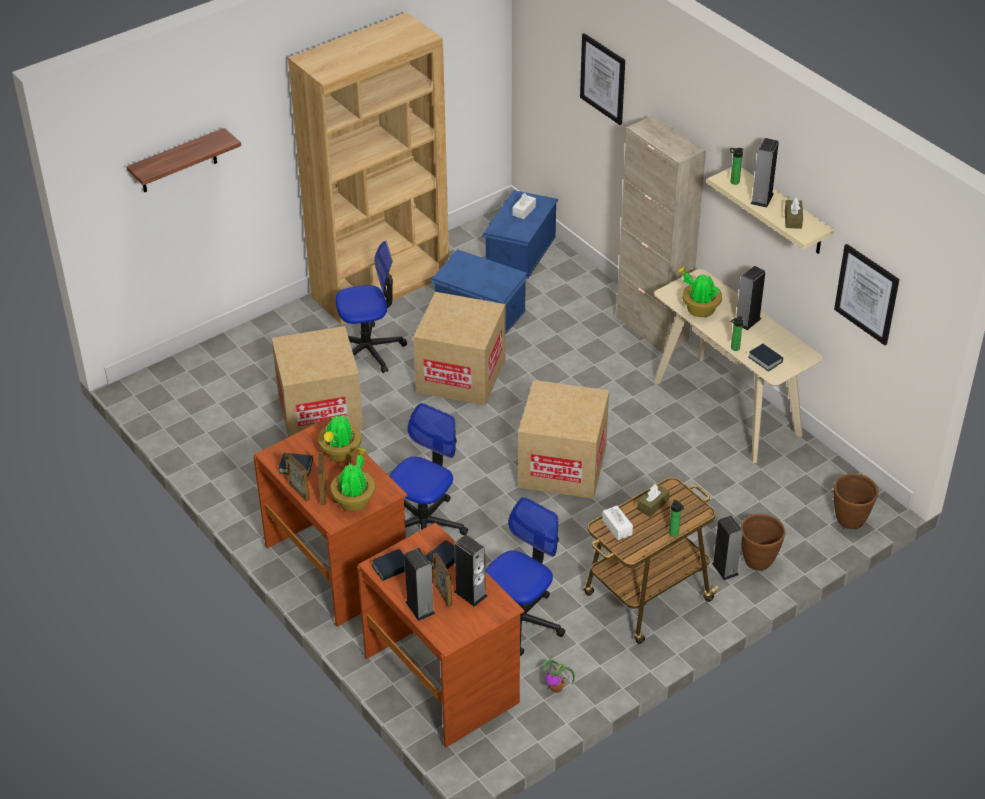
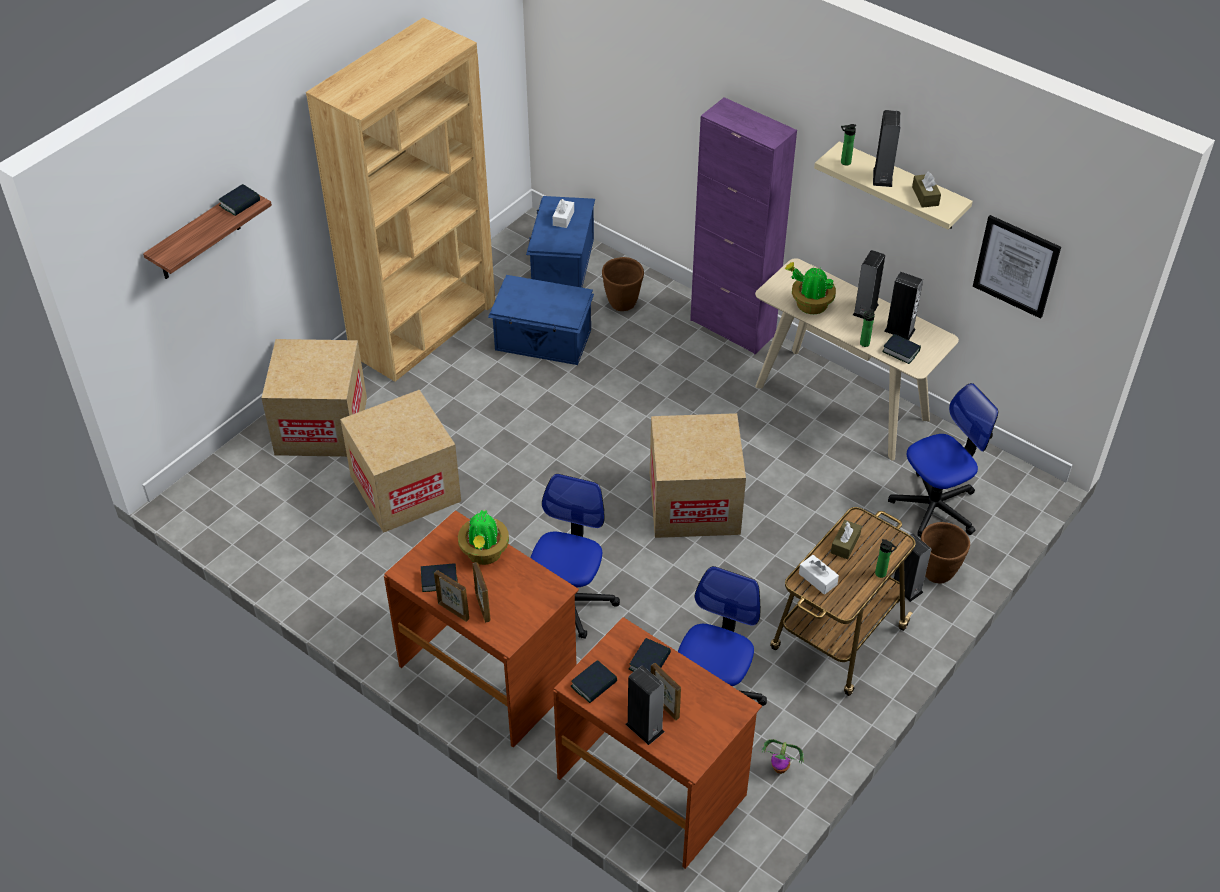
camera: 15 degrees left, 5 degrees up
potted plant [330,448,375,512] -> none
office chair [336,241,407,373] -> office chair moved to [888,383,998,538]
cardboard box [413,292,505,406] -> cardboard box moved to [262,339,367,457]
speaker [454,535,488,607] -> speaker moved to [884,272,923,340]
picture [580,33,625,125] -> none
beige cabinet [616,115,706,353] -> purple cabinet [690,97,797,354]
brown planter [834,474,878,529] -> brown planter moved to [602,257,644,311]
none -> book [219,184,260,216]

